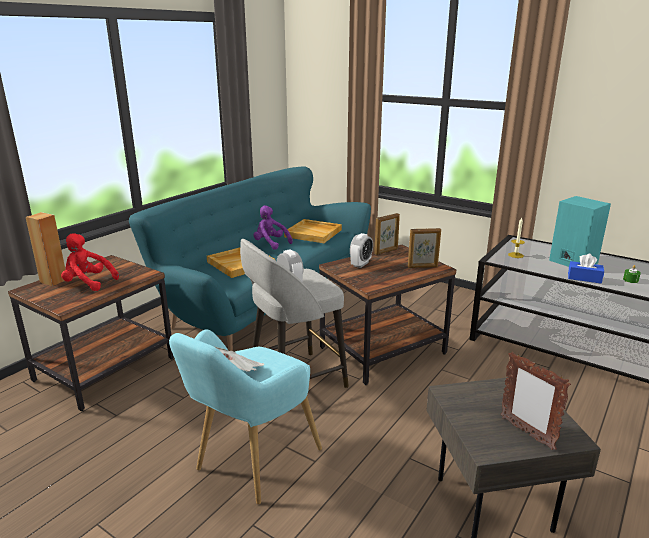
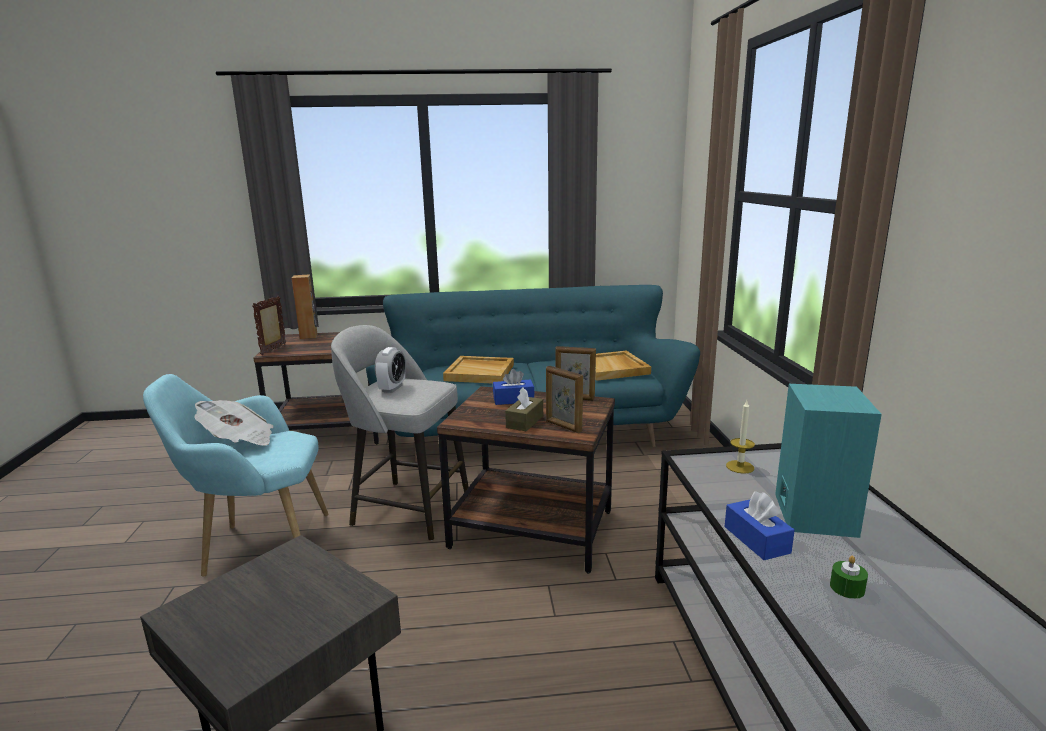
camera: 50 degrees right, 5 degrees down
red plush toy [61,233,119,291] -> none
purple plush toy [253,206,293,249] -> none
alarm clock [350,233,373,268] -> blue tissue box [493,369,534,405]
picture frame [500,352,571,450] -> picture frame moved to [252,296,286,355]
none -> brown tissue box [505,388,543,431]

